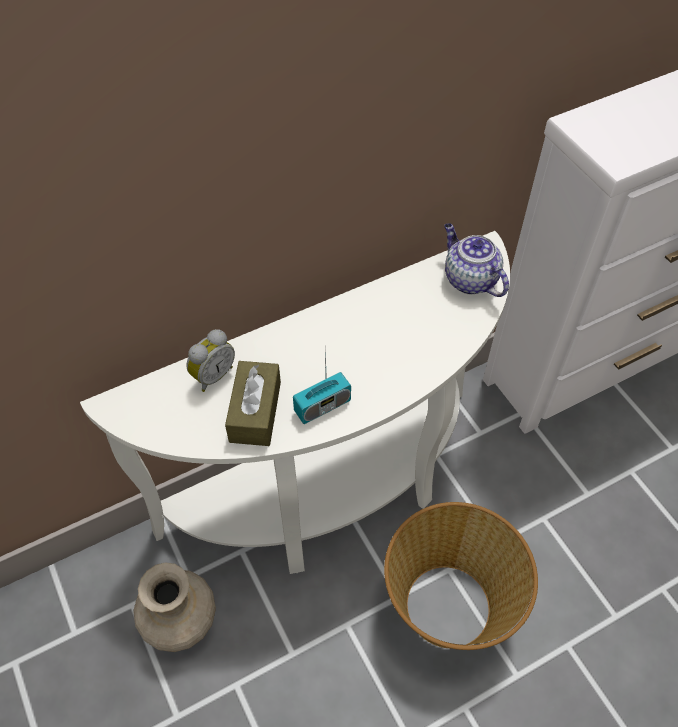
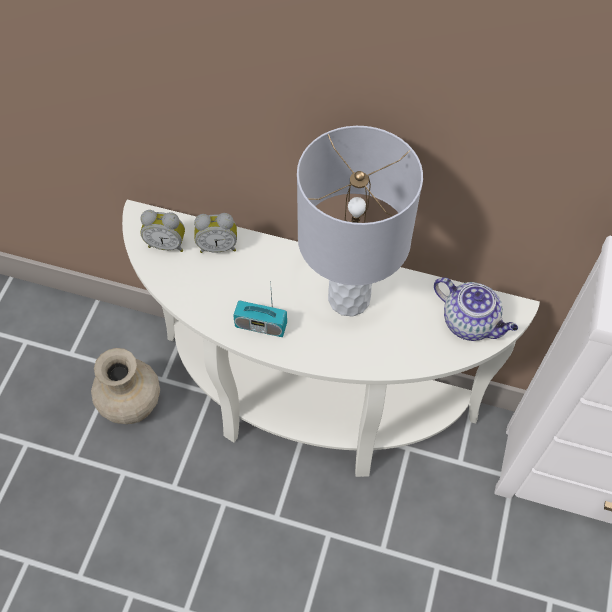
camera: 45 degrees right, 5 degrees up
brown tissue box [225,361,281,446] -> none
basket [384,502,538,650] -> none
teapot [444,223,509,297] -> teapot turned 120 degrees clockwise [434,277,518,341]
none -> alarm clock [141,210,185,252]
none -> grey table lamp [297,126,423,317]

